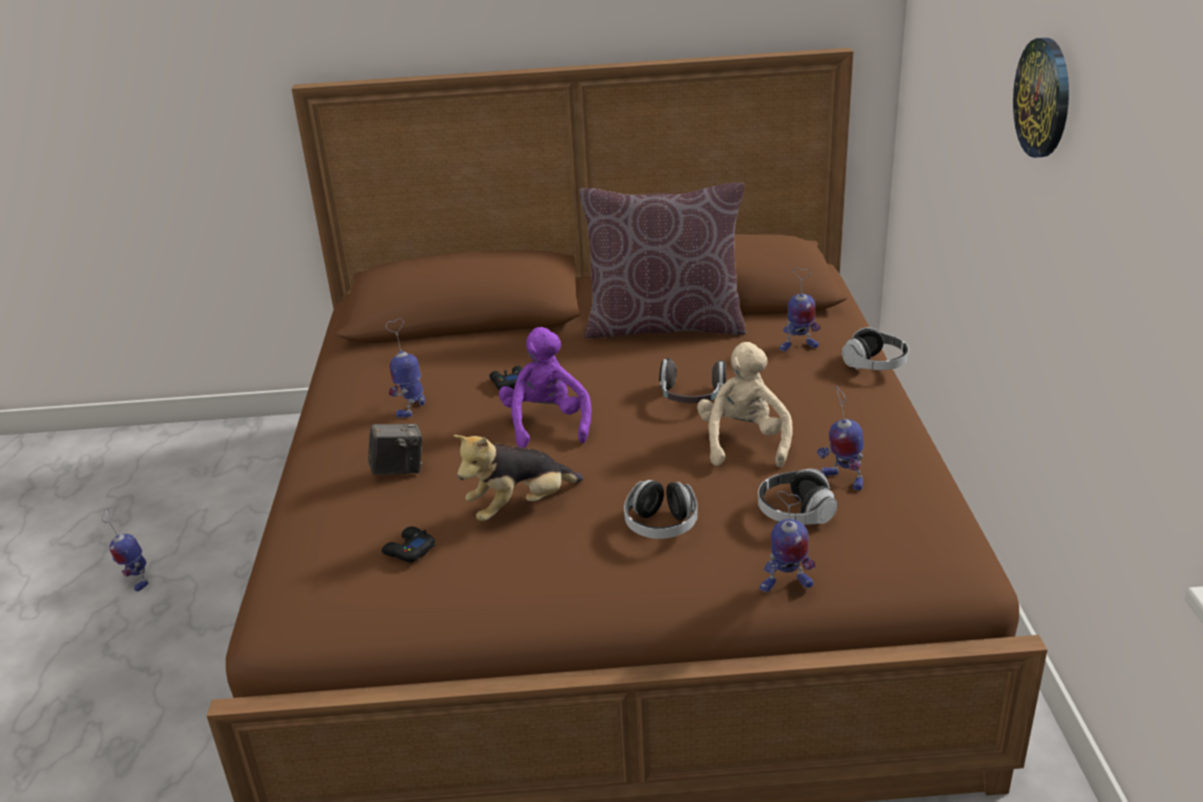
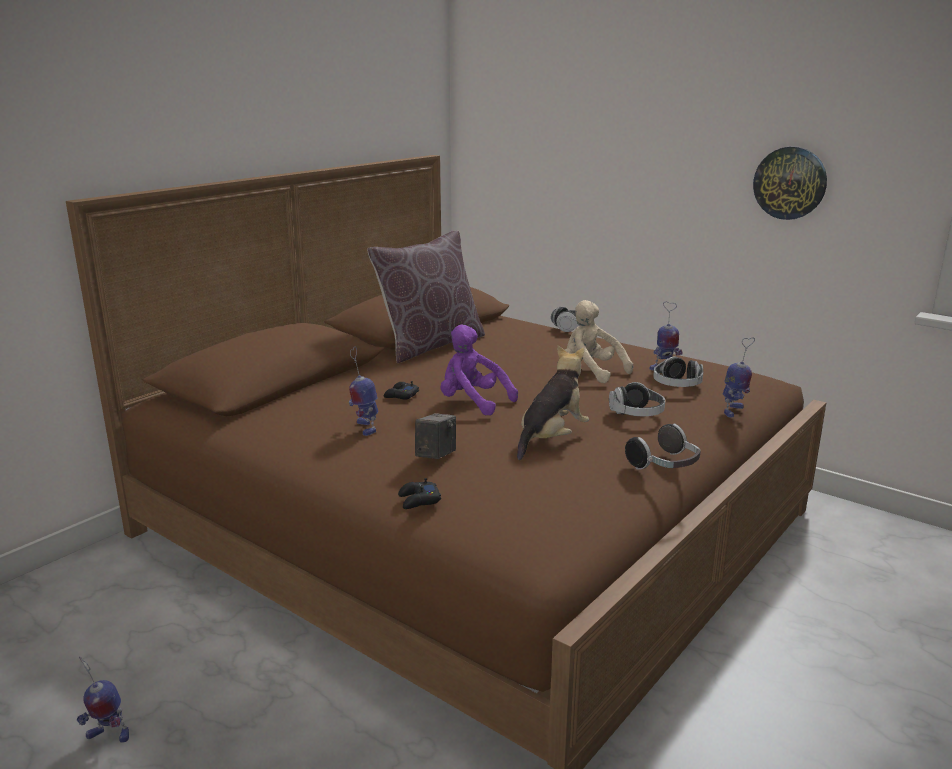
camera: 50 degrees left, 10 degrees down
black game controller [381,526,435,563] -> black game controller moved to [398,478,441,509]
plush toy [453,435,584,522] -> plush toy turned 150 degrees counterclockwise [517,346,589,460]
headphones [659,358,726,403] -> headphones moved to [625,424,701,470]
toy robot [780,267,821,351] -> none
wall clock [1013,38,1069,158] -> wall clock moved to [753,146,827,220]

